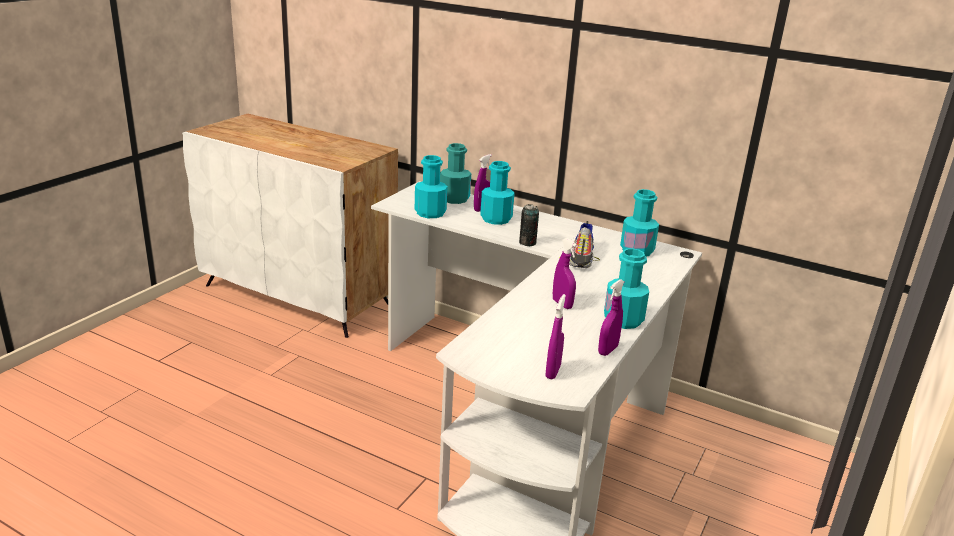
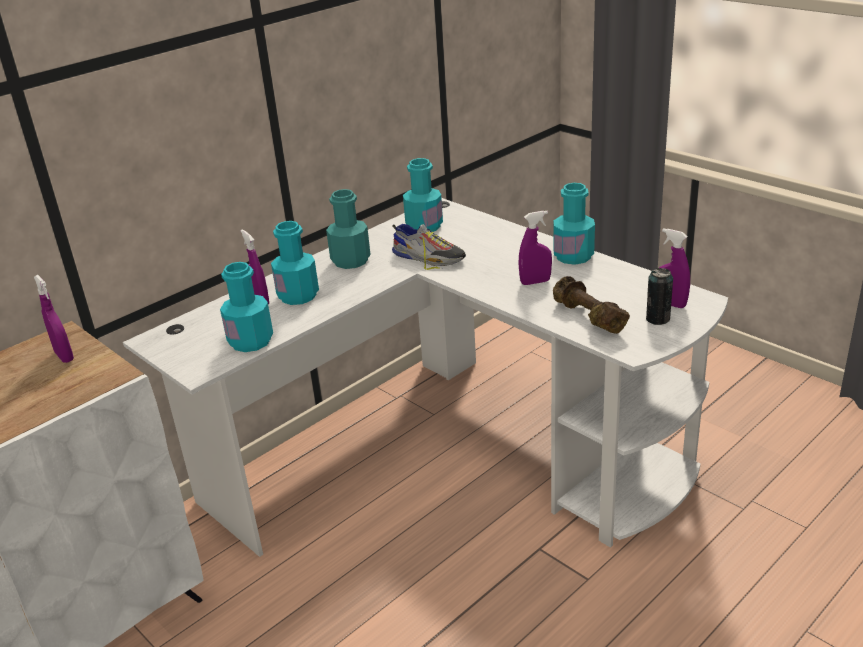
camera: 70 degrees left, 5 degrees up
turquoise bottle [440,143,471,204] -> turquoise bottle moved to [326,189,371,269]
can [519,204,539,246] -> can moved to [646,268,673,325]
purple spray bottle [598,279,624,356] -> purple spray bottle moved to [34,275,74,363]
none -> brown dumbbell [553,276,630,334]

